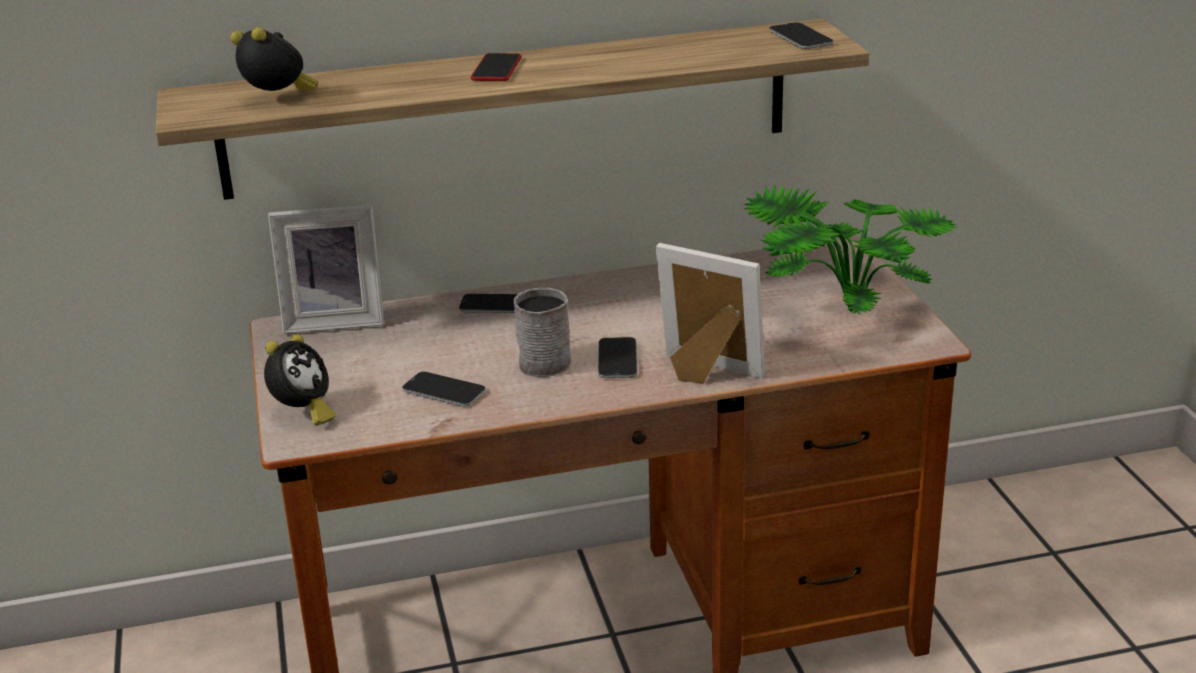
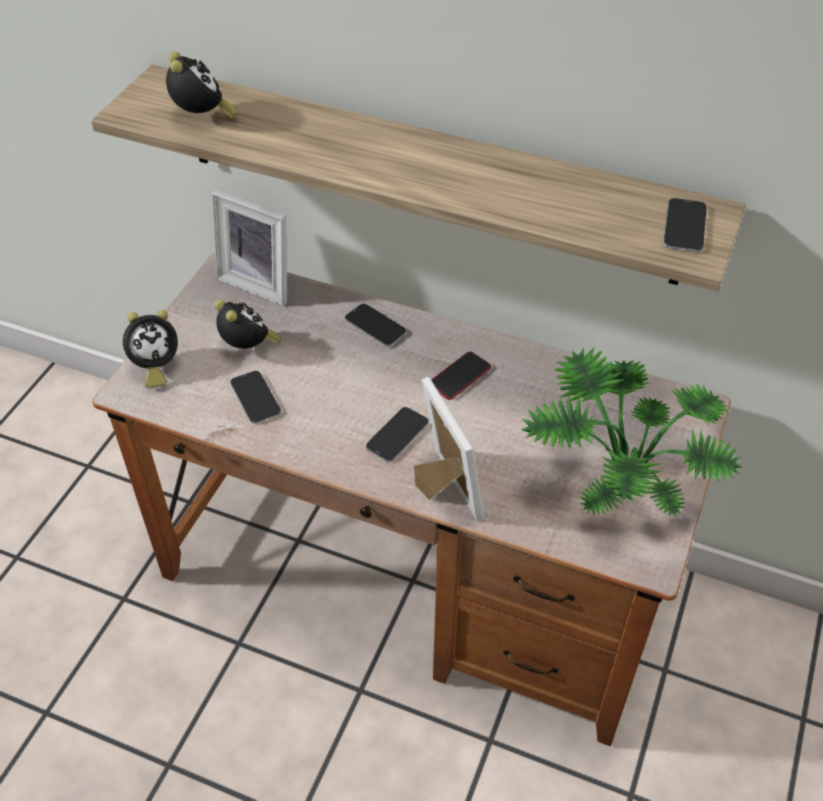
camera: 35 degrees right, 20 degrees up
phone [471,53,522,81] -> phone moved to [431,352,491,400]
grey mug [513,288,571,377] -> none
none -> alarm clock [214,300,281,349]

